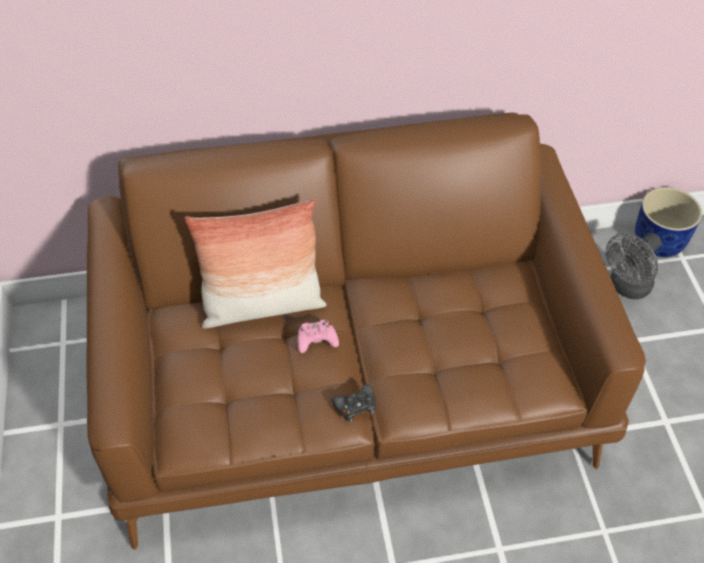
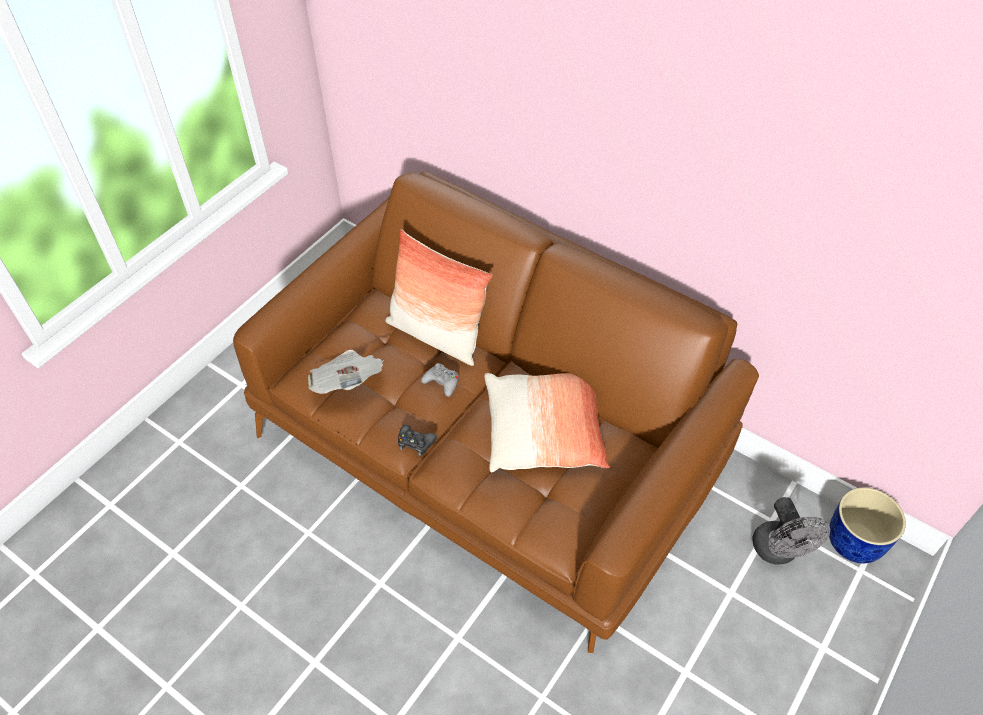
camera: 45 degrees right, 0 degrees up
pink game controller [298,320,339,353] -> grey game controller [421,363,459,397]
grey fan [606,233,662,299] -> grey fan turned 105 degrees counterclockwise [752,497,830,565]
none -> newspaper [308,350,384,394]
none -> pillow [484,373,610,472]

